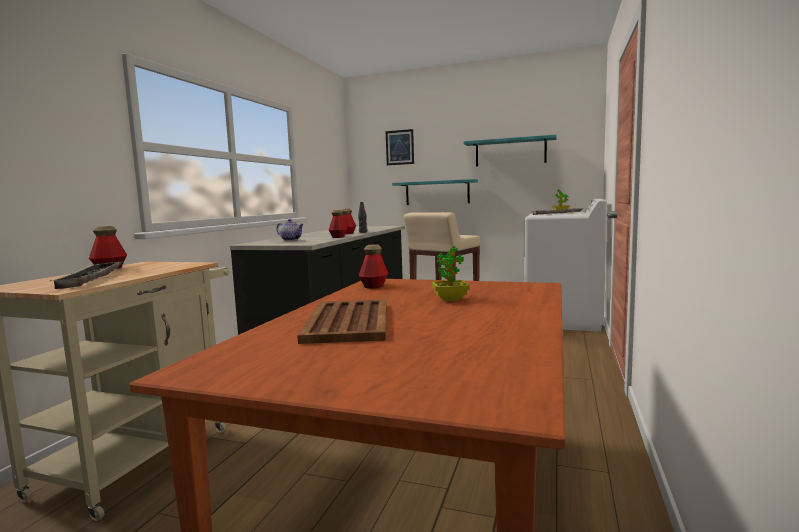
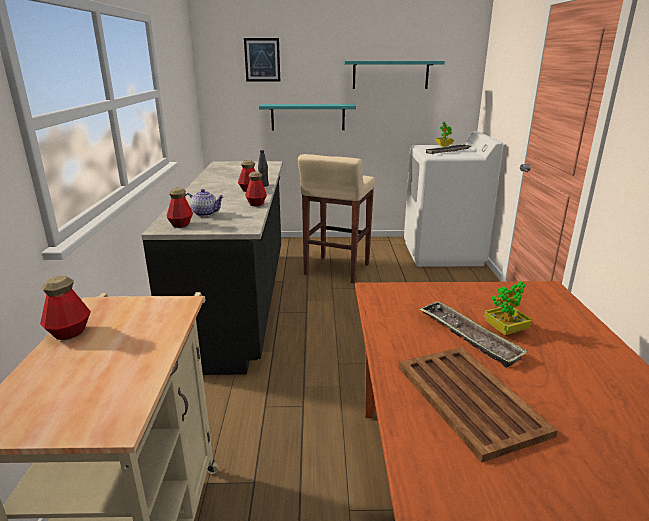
camera: 20 degrees left, 15 degrees up
tray [50,261,123,289] -> tray moved to [419,301,528,368]
bottle [359,244,388,289] -> bottle moved to [167,188,193,228]

